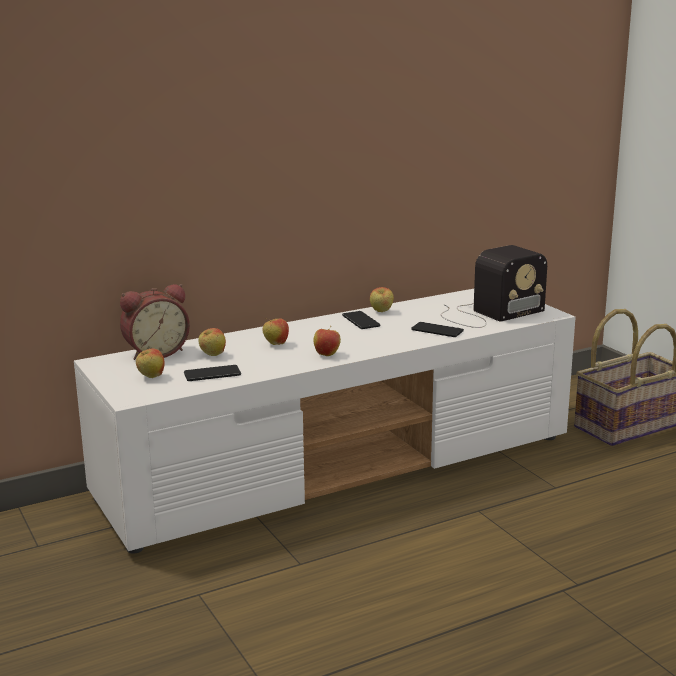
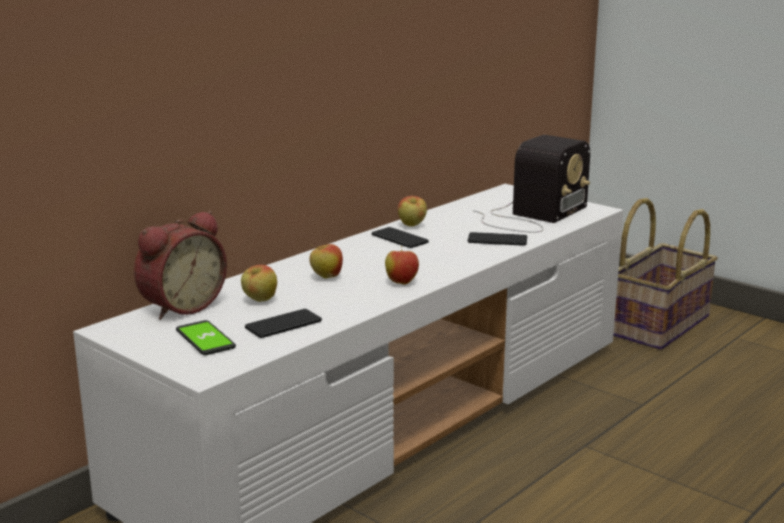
camera: 20 degrees left, 0 degrees up
apple [136,348,164,378] -> phone [176,320,236,355]

